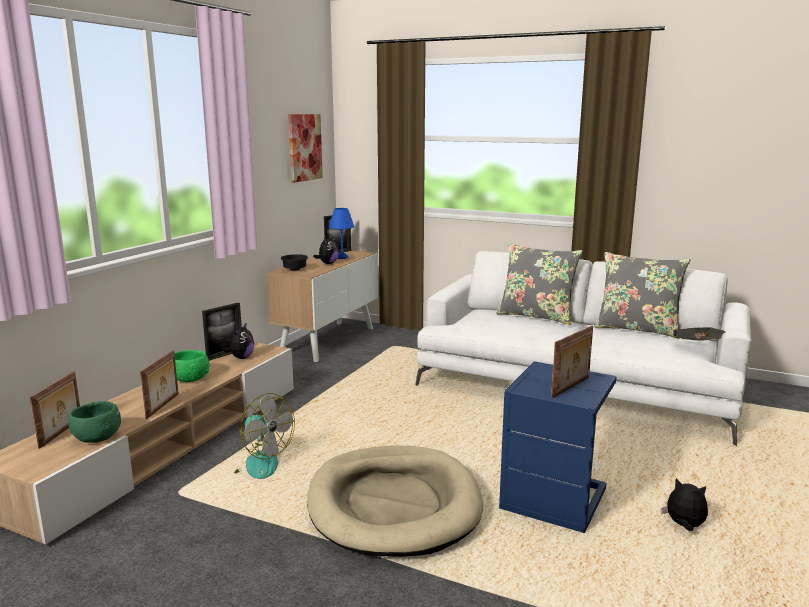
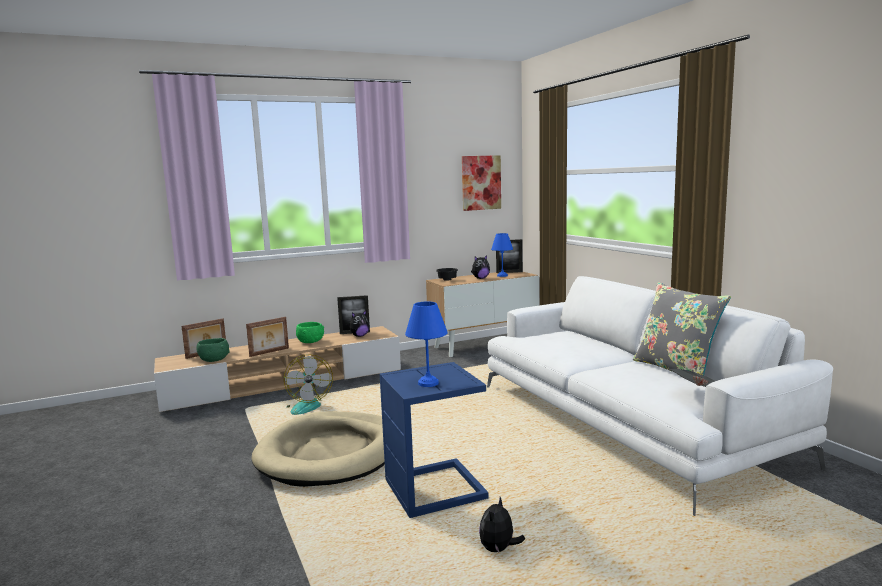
camera: 40 degrees right, 5 degrees down
grey pillow [496,243,583,325] -> none
picture frame [551,326,593,398] -> blue table lamp [405,301,448,387]
plush toy [661,478,708,531] -> plush toy turned 135 degrees counterclockwise [479,497,525,553]

